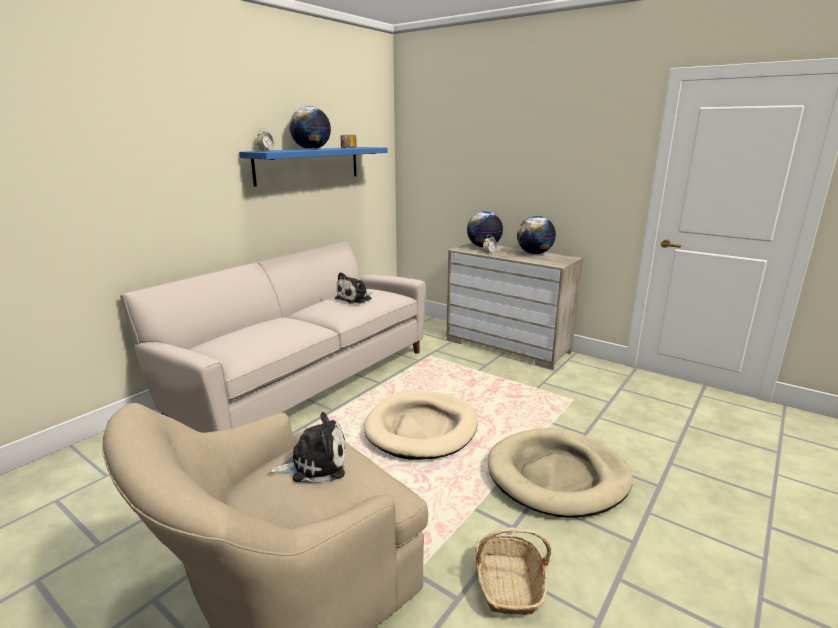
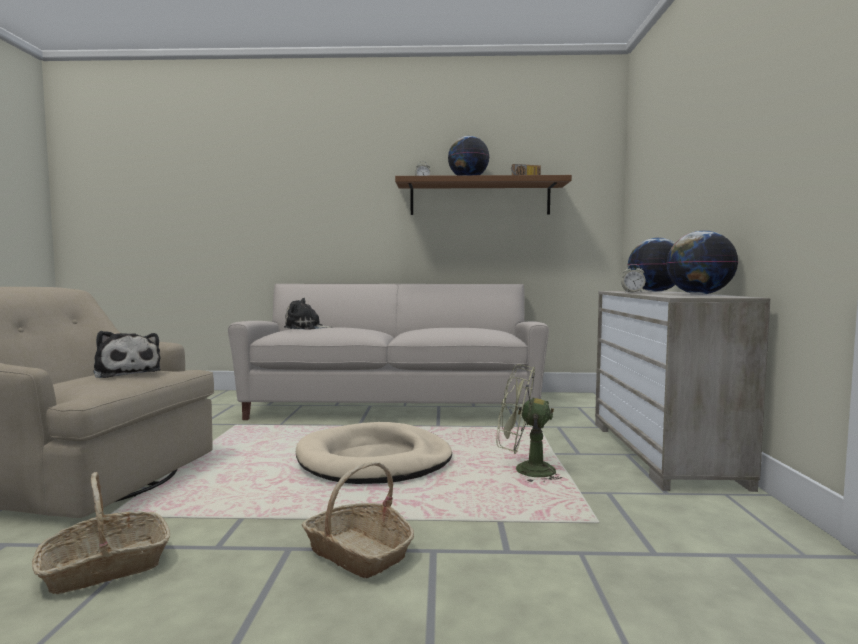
camera: 55 degrees right, 15 degrees down
blue shelf [239,147,388,186] -> brown shelf [395,175,572,215]
plush toy [335,272,372,304] -> plush toy moved to [284,298,334,330]
beige dog bed [488,428,633,518] -> basket [302,462,414,578]
none -> green fan [497,364,562,483]

